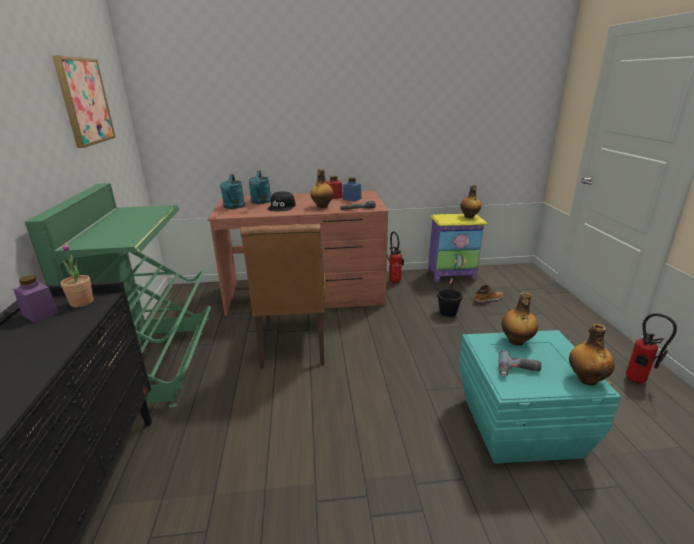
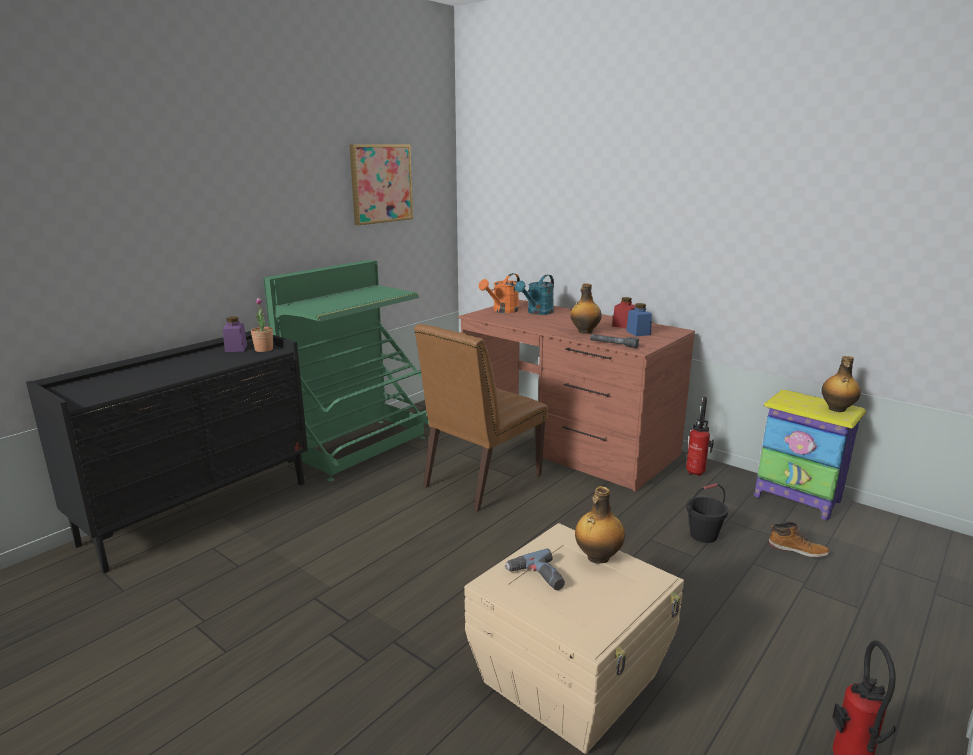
camera: 45 degrees right, 5 degrees down
turquoise watering can [220,174,245,209] -> orange watering can [479,273,520,313]
black cap [268,192,295,211] -> none
turquoise storage box [459,330,621,463] -> beige storage box [464,523,684,754]
bottle [569,324,615,386] -> none

